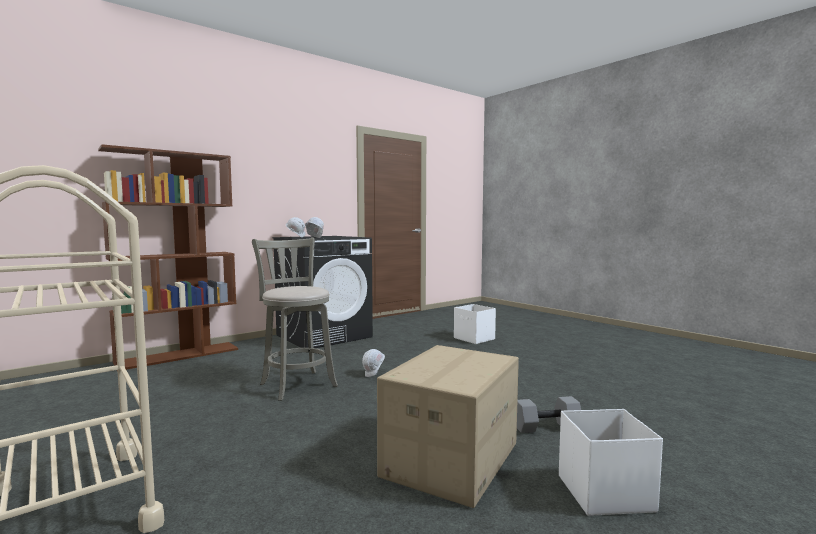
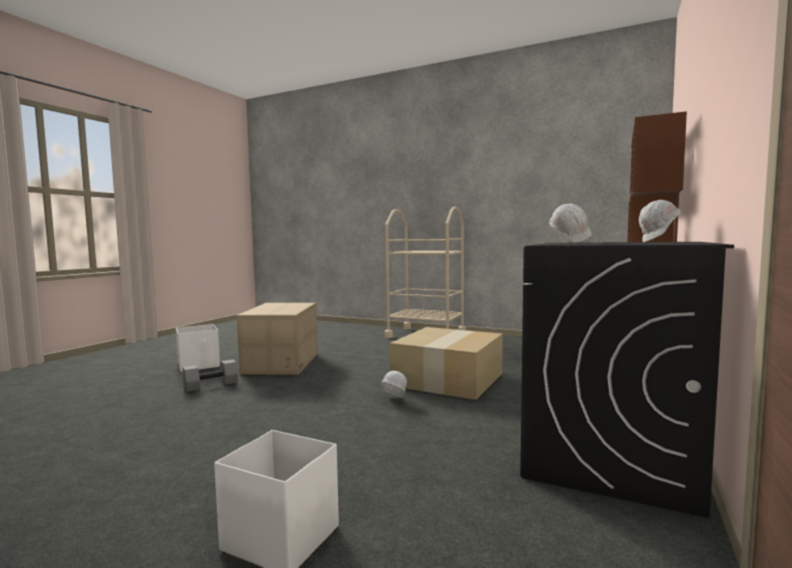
camera: 155 degrees right, 0 degrees up
grey stool [252,238,338,401] -> cardboard box [390,327,503,400]

